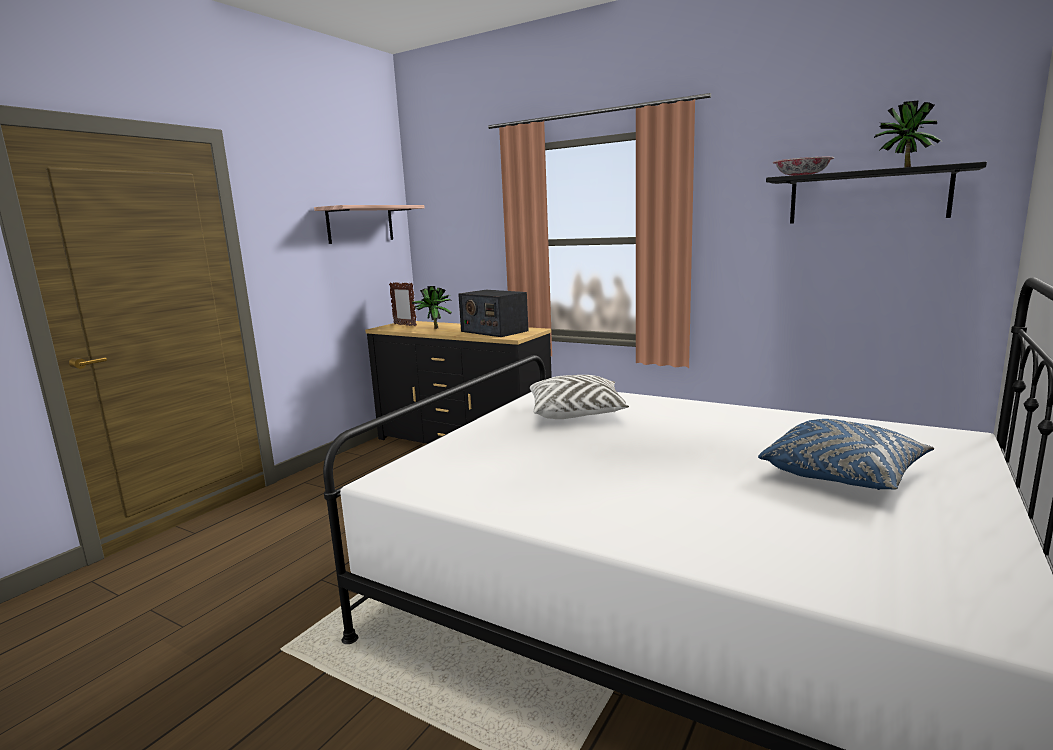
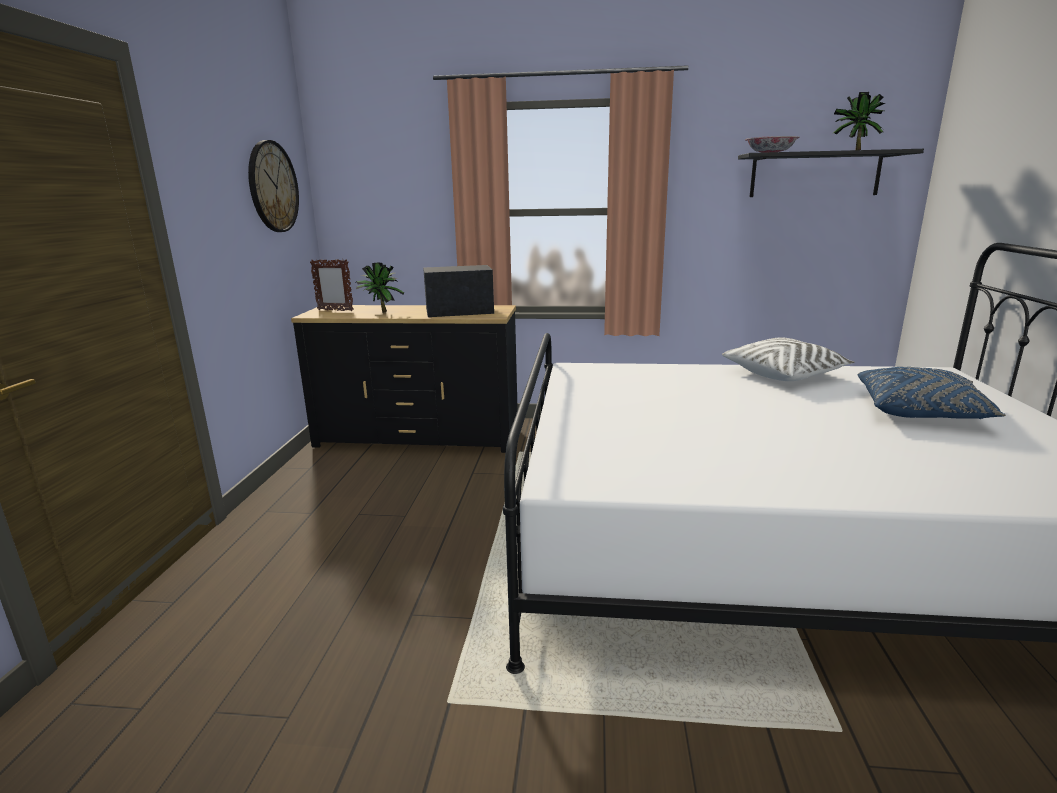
camera: 25 degrees left, 5 degrees up
shelf [314,205,425,244] -> wall clock [248,140,299,232]
radio [458,290,528,337] -> radio turned 150 degrees clockwise [423,265,494,317]
white pillow [530,375,629,419] -> white pillow moved to [722,338,854,381]

